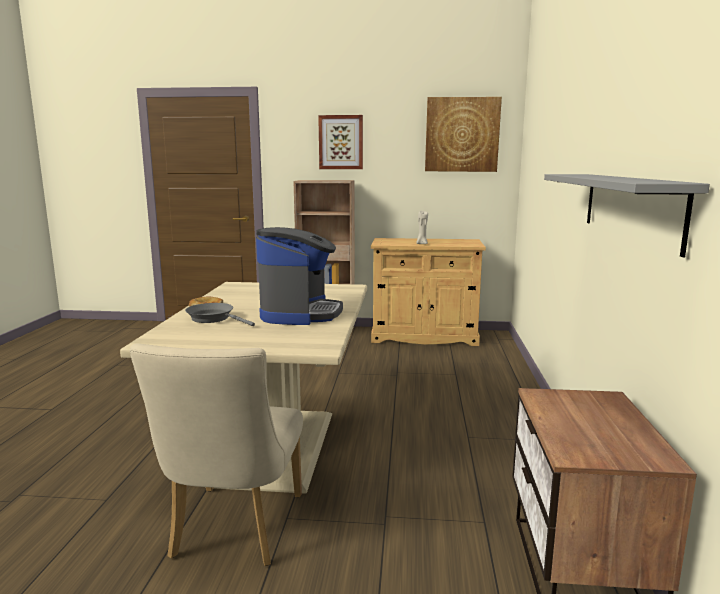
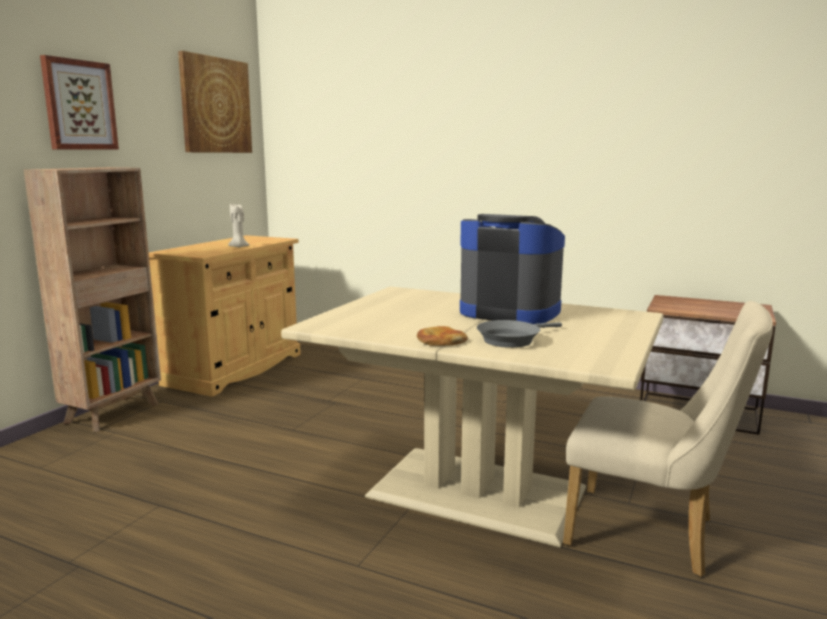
camera: 70 degrees left, 0 degrees up
grey shelf [544,174,710,257] -> none

